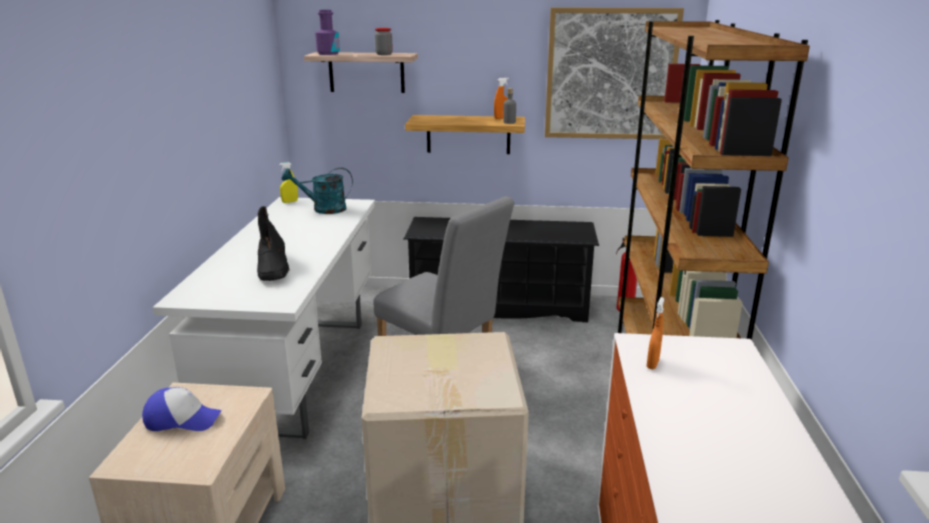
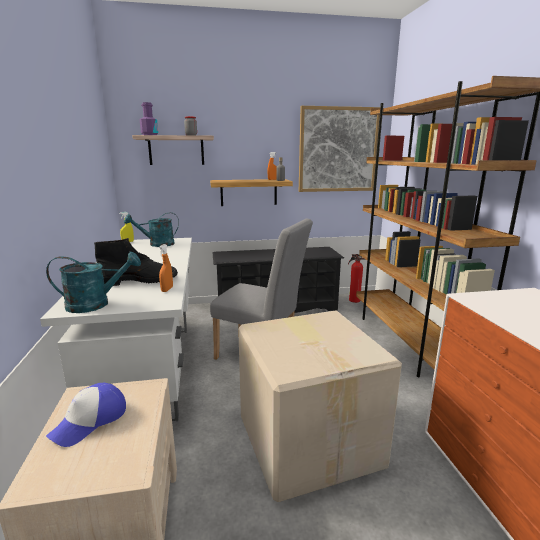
camera: 15 degrees left, 5 degrees down
cap [142,387,222,431] -> cap turned 135 degrees clockwise [46,383,126,447]
black boot [257,206,289,281] -> black boot turned 75 degrees counterclockwise [94,238,178,286]
orange spray bottle [647,297,664,369] -> orange spray bottle moved to [159,244,173,292]
none -> turquoise watering can [46,252,141,313]

